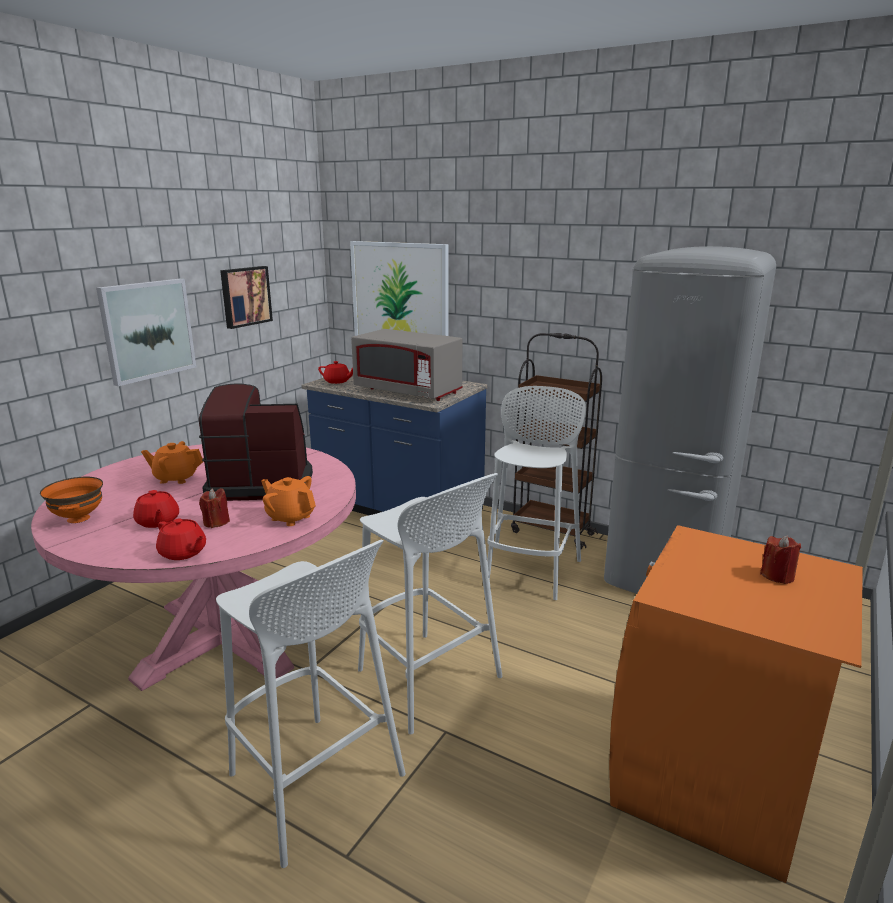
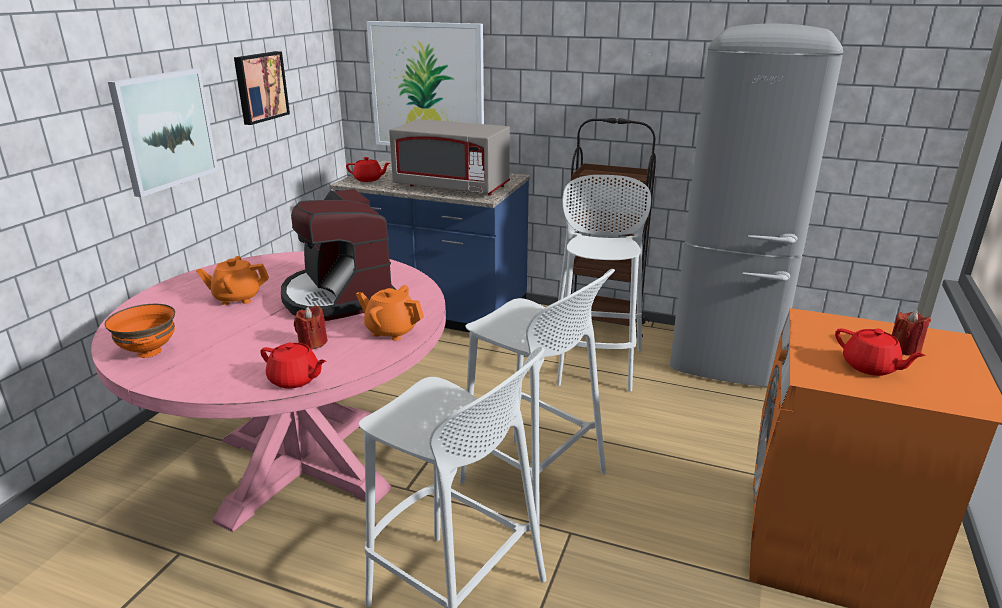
camera: 10 degrees left, 5 degrees up
red teapot [133,490,179,528] -> red teapot moved to [835,328,926,376]
coffee machine [199,383,313,501] -> coffee machine turned 105 degrees counterclockwise [281,189,397,321]

